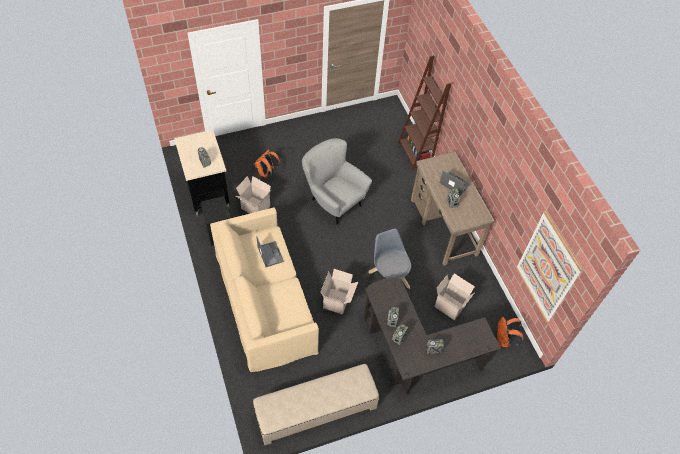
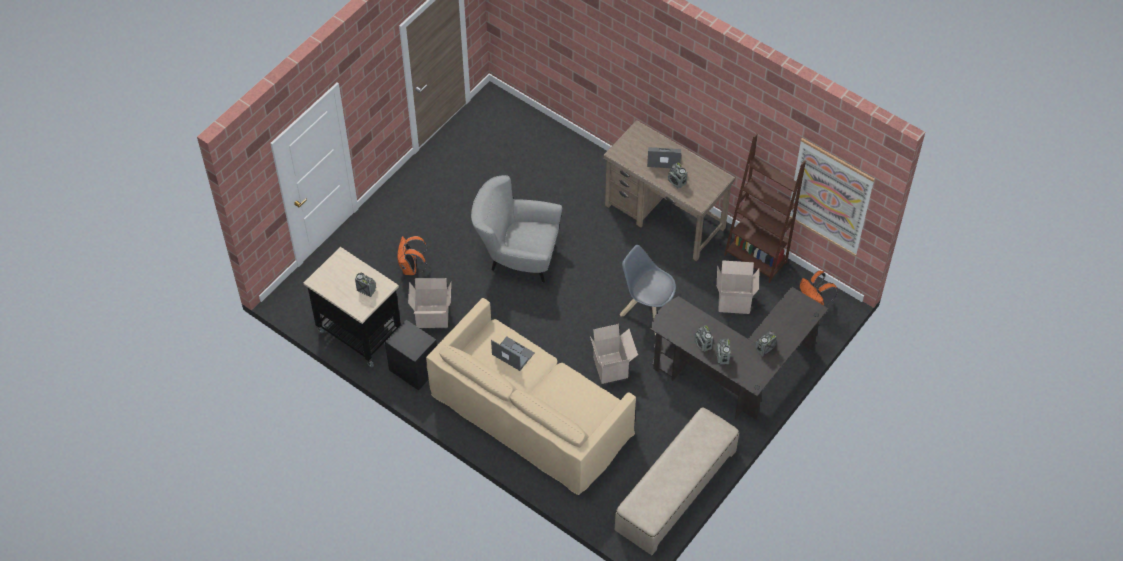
camera: 30 degrees left, 0 degrees up
brown bookcase [398,55,451,170] -> brown bookcase moved to [724,133,806,283]

